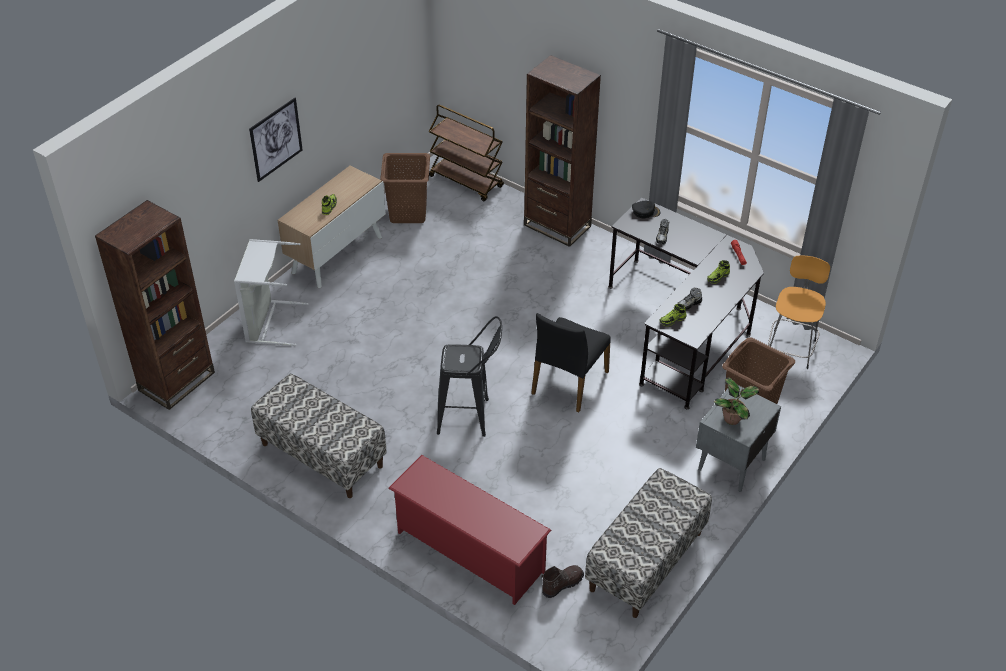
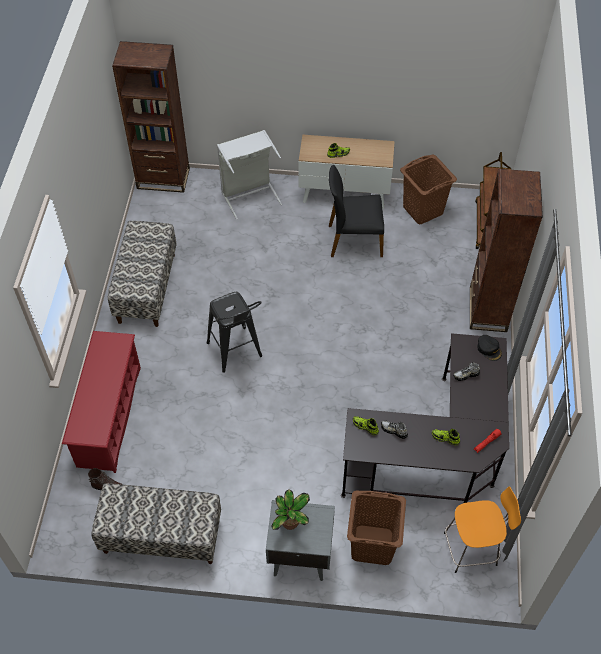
camera: 60 degrees right, 10 degrees up
picture [249,98,303,182] -> none
black chair [531,313,611,412] -> black chair moved to [329,165,384,257]

